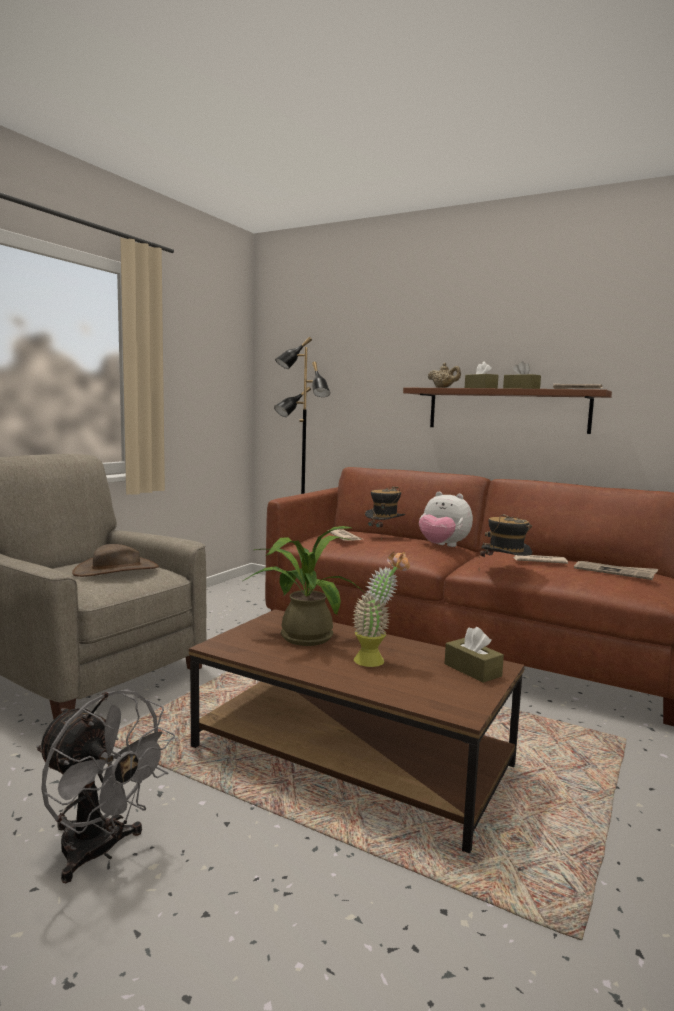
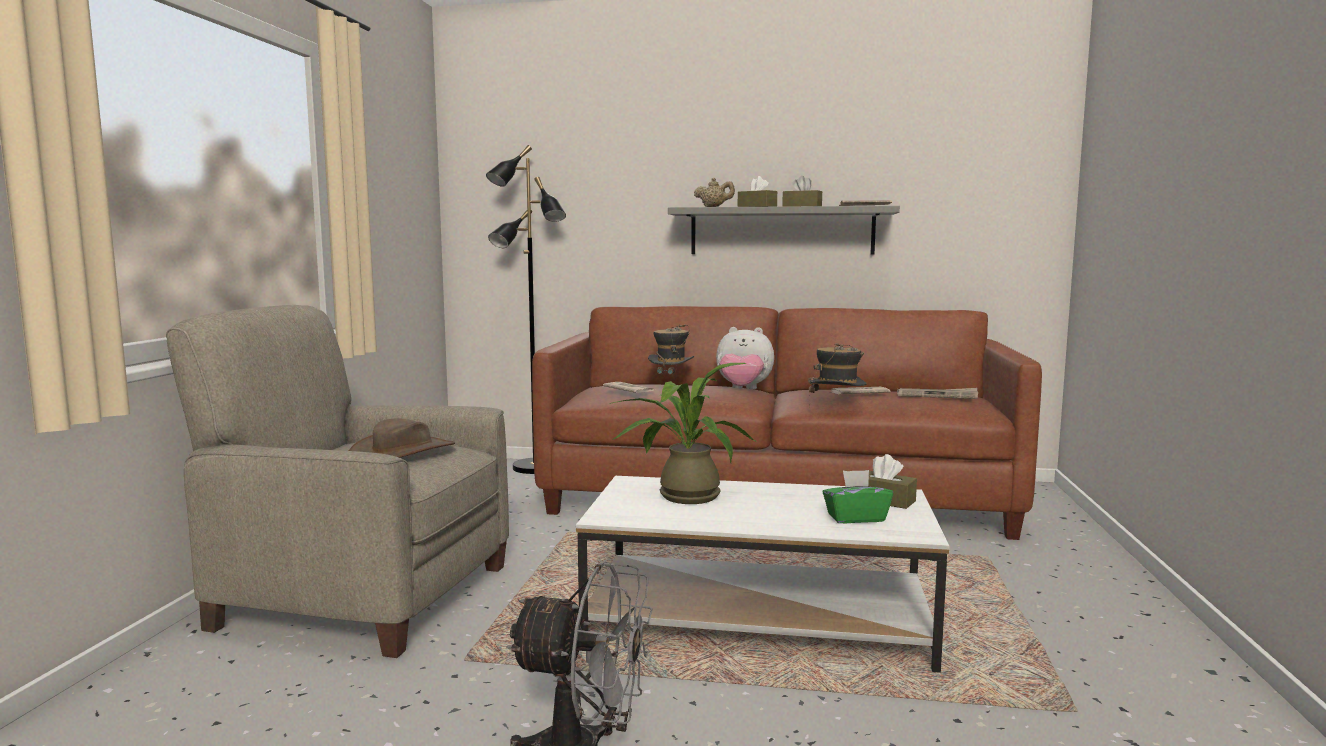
camera: 20 degrees left, 0 degrees up
brown coffee table [189,609,524,854] -> white coffee table [576,476,949,673]
potted plant [353,552,410,667] -> none
brown shelf [403,387,612,434] -> grey shelf [668,206,900,255]
none -> green tissue box [823,470,893,523]

